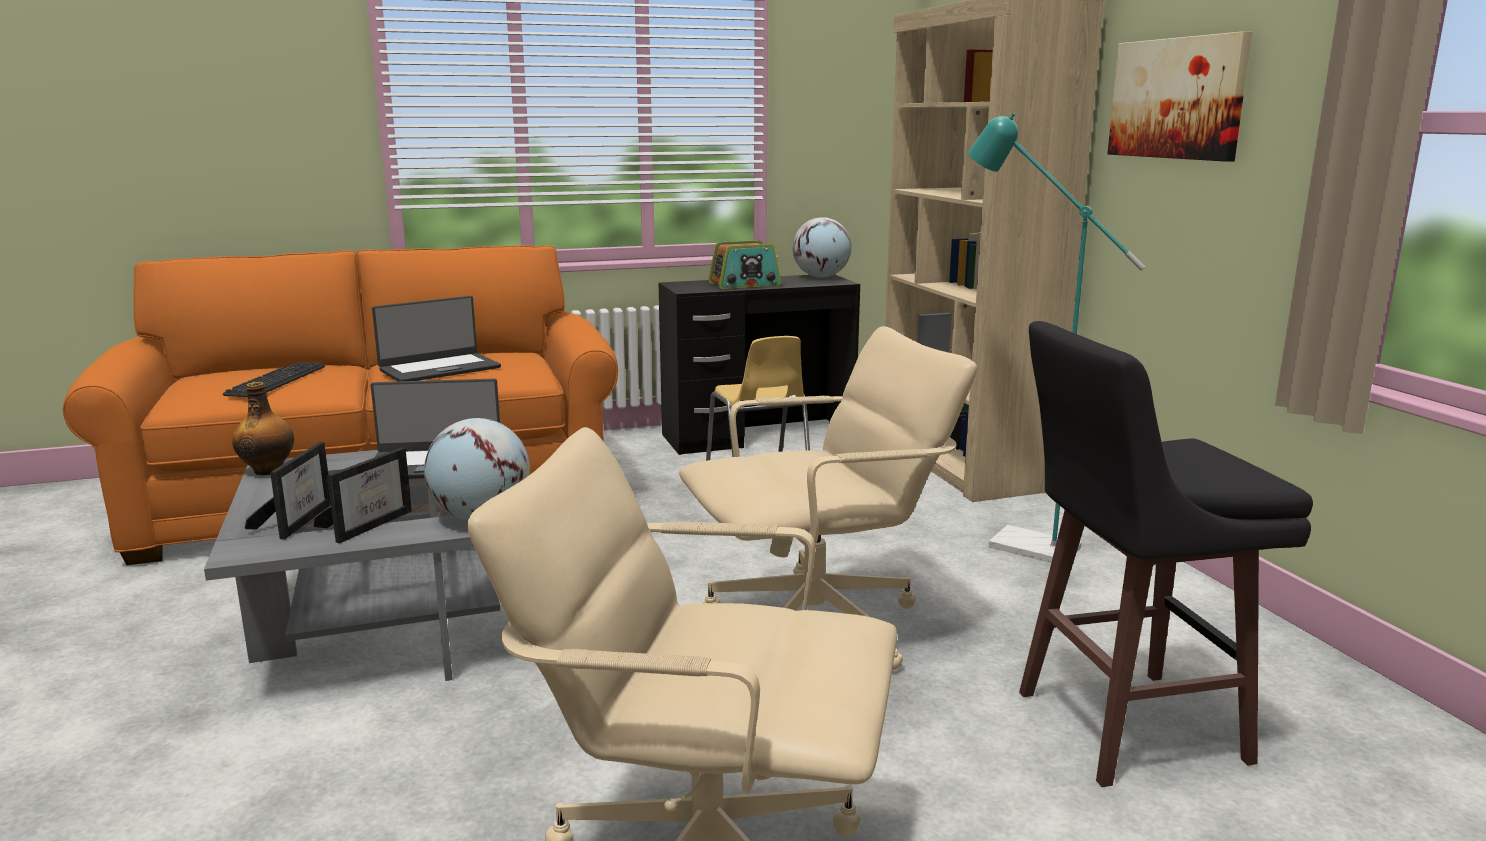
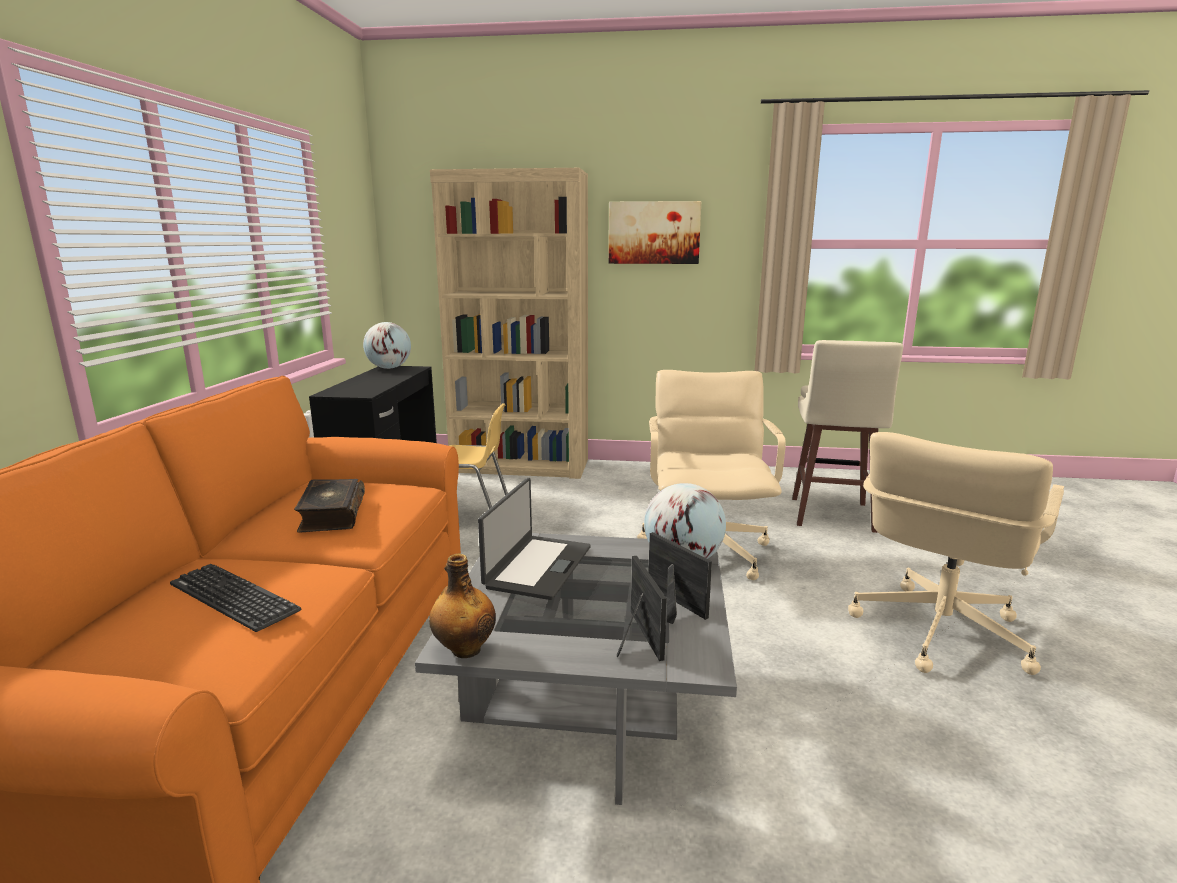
camera: 65 degrees left, 0 degrees up
picture frame [245,442,331,539] -> picture frame turned 45 degrees clockwise [617,556,667,661]
laptop [372,296,501,381] -> book [294,479,365,532]
radio [708,240,781,289] -> none
turquoise floor lamp [968,113,1146,562] -> none
black stool [1019,321,1313,787] -> beige stool [792,340,903,533]

